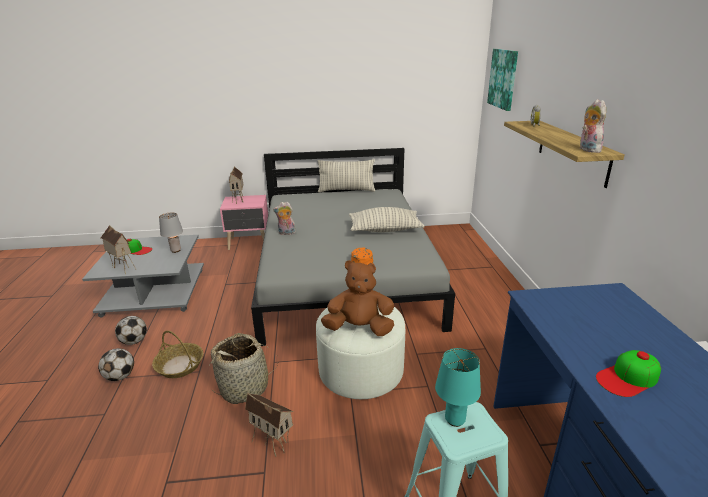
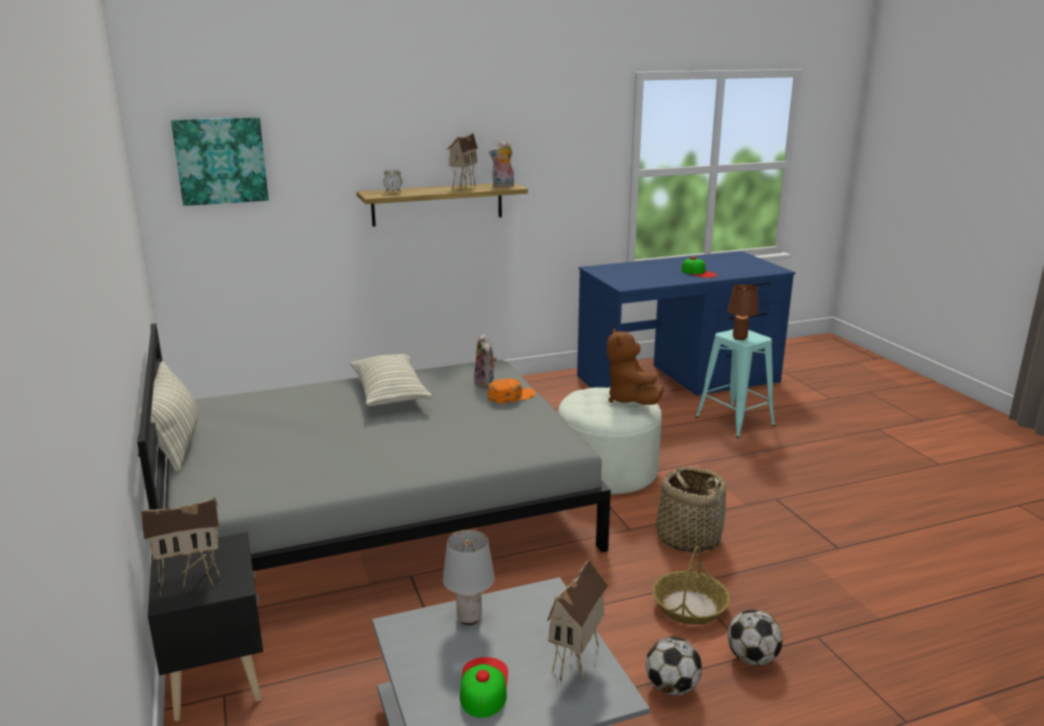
camera: 105 degrees left, 5 degrees down
pink nightstand [220,195,268,250] -> black nightstand [148,532,263,721]
toy house [245,393,294,457] -> toy house moved to [447,133,478,191]
plush toy [273,202,296,235] -> plush toy moved to [474,333,497,388]
turquoise table lamp [435,348,481,427] -> brown table lamp [728,284,758,340]

